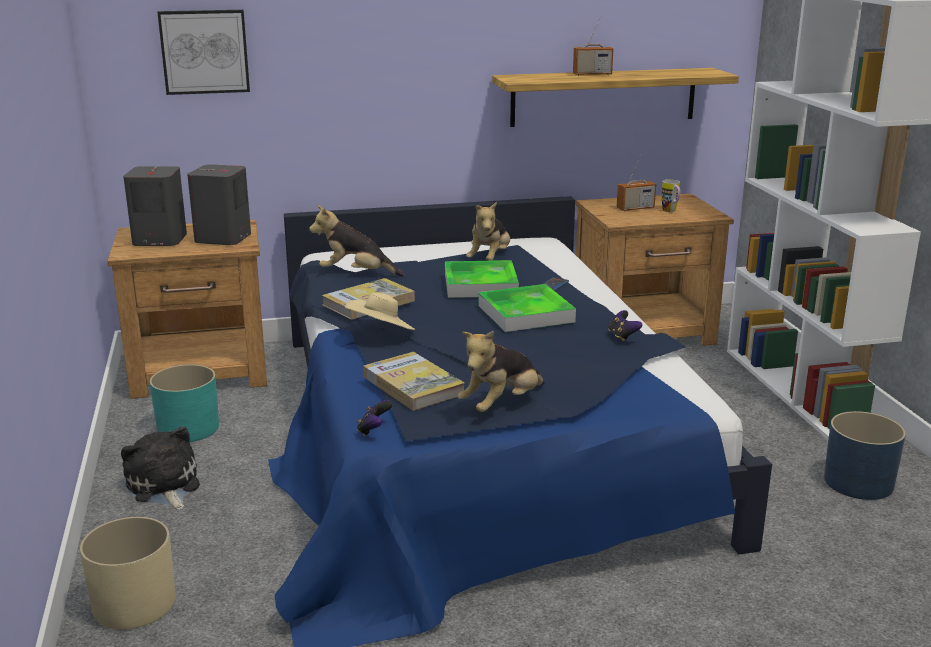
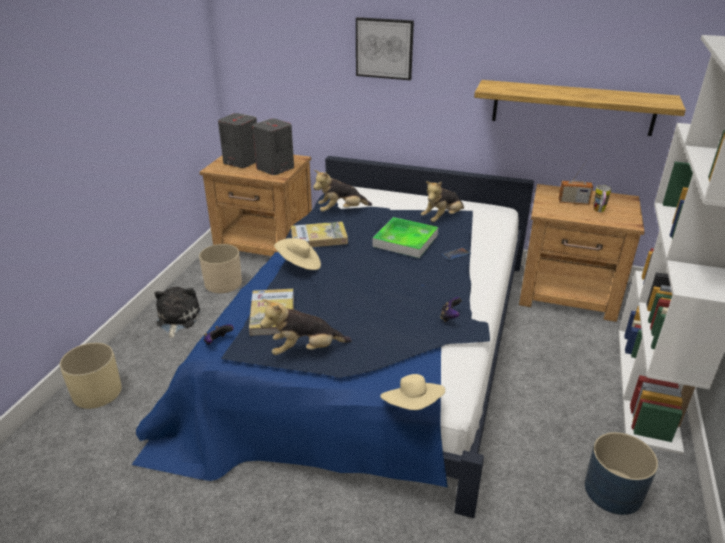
camera: 30 degrees right, 10 degrees up
turquoise planter [150,364,219,442] -> beige planter [199,244,242,293]
picture [157,10,250,95] -> picture moved to [356,17,414,80]
plush toy [309,205,405,276] -> plush toy turned 60 degrees counterclockwise [313,170,372,212]
tray [478,284,576,332] -> none
radio [573,18,613,76] -> none
none -> beige hat [380,374,445,410]

